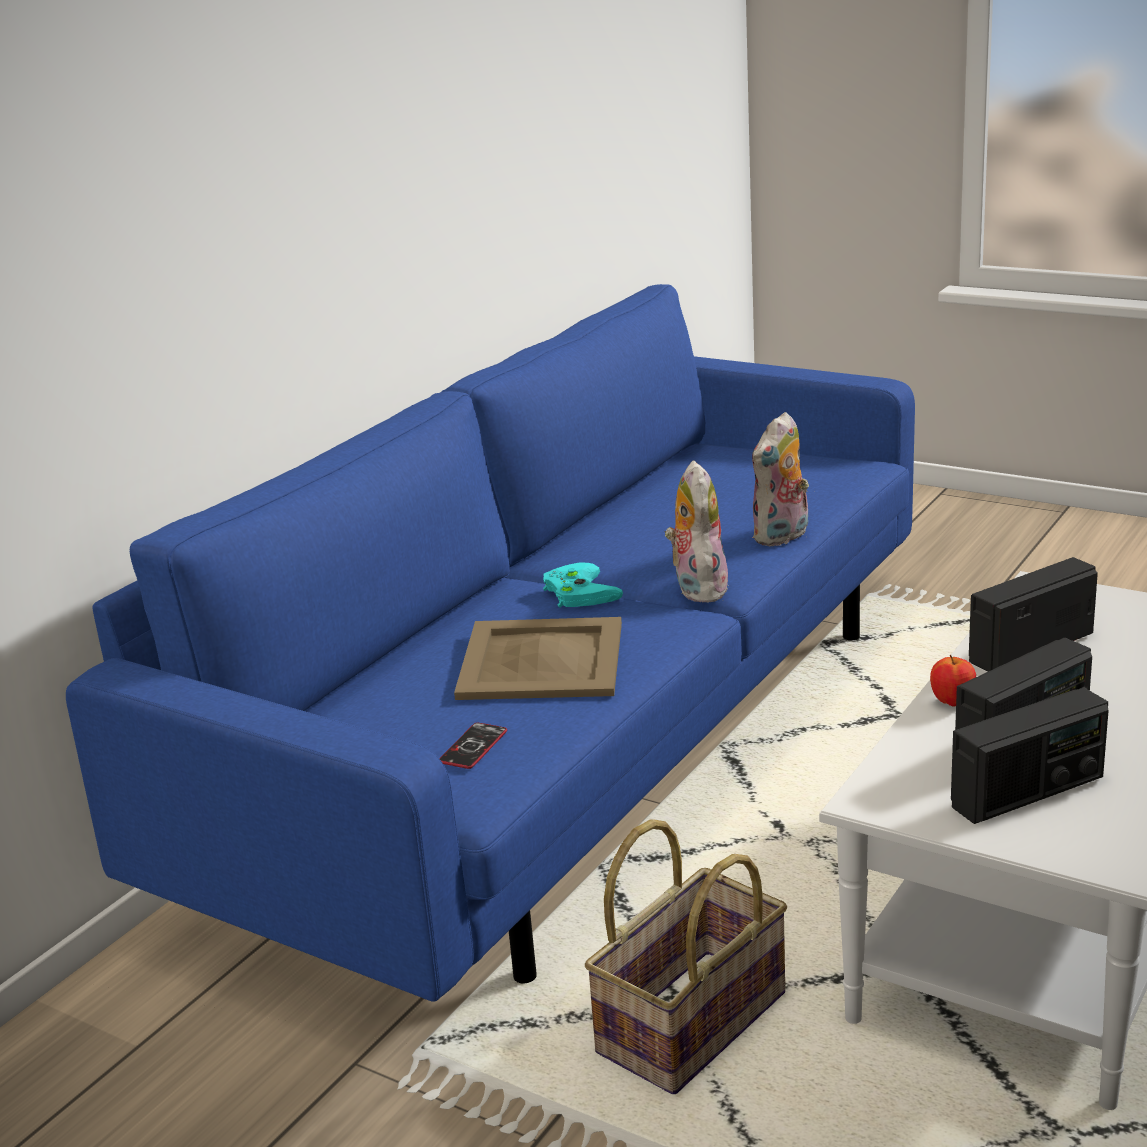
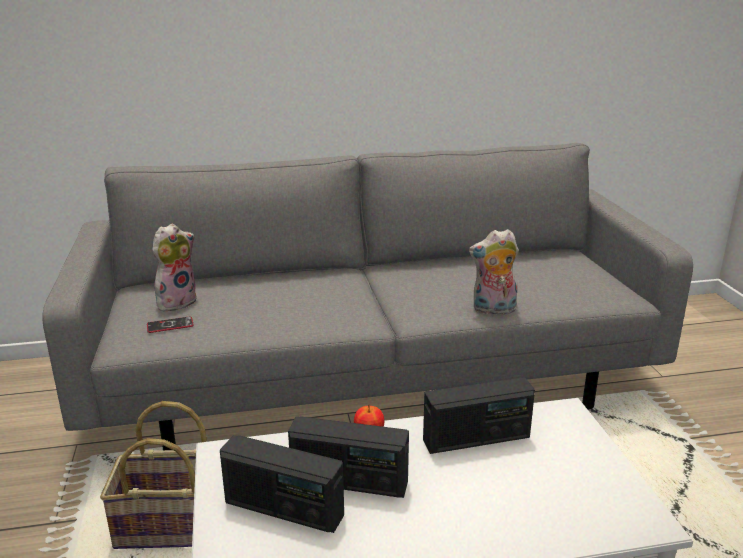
camera: 45 degrees right, 0 degrees up
blue sofa [66,284,915,1002] -> grey sofa [42,143,693,450]
beige tray [454,617,622,700] -> none
turquoise game controller [543,563,623,607] -> none
plush toy [665,460,729,603] -> plush toy moved to [153,224,197,311]
radio [969,557,1098,672] -> radio turned 150 degrees clockwise [423,377,535,454]

